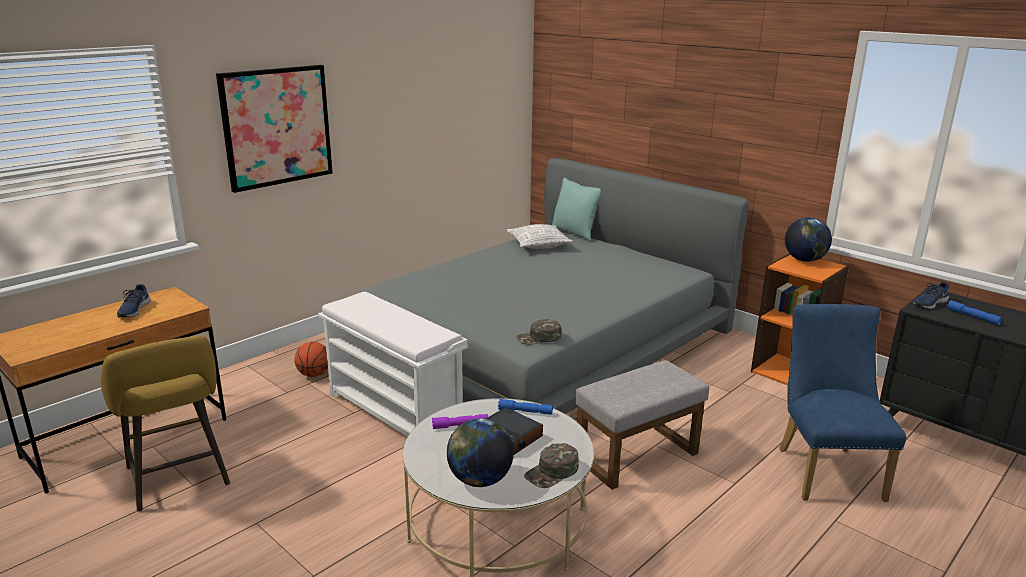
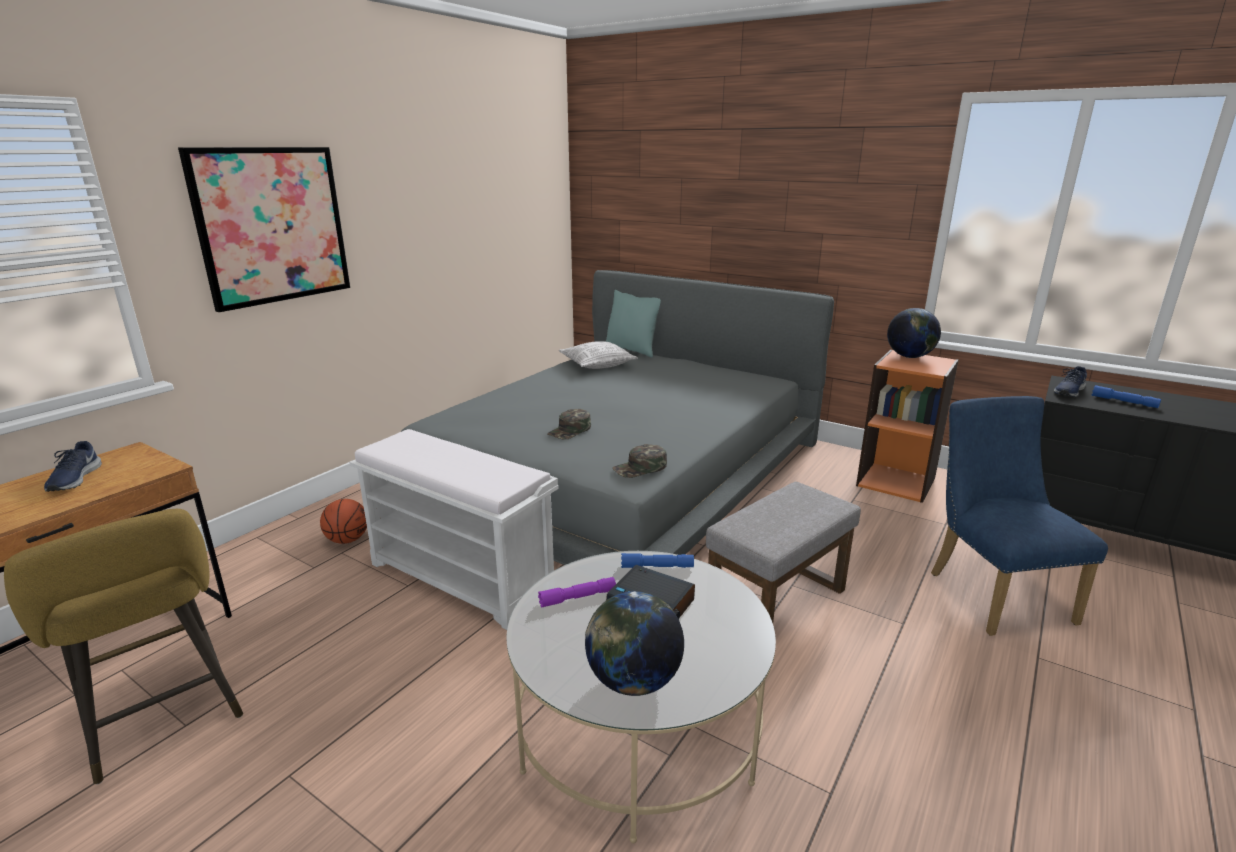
camera: 10 degrees left, 0 degrees up
green cap [524,443,579,488] -> green cap moved to [547,409,591,440]

